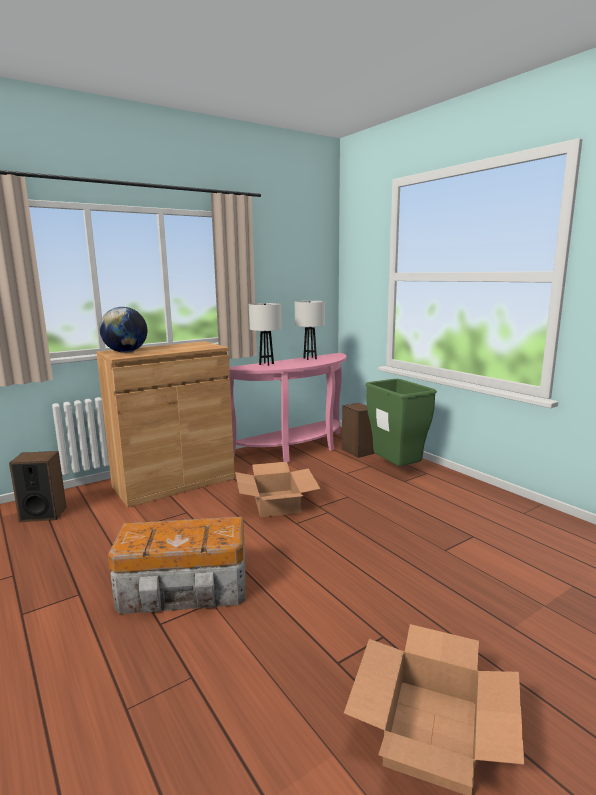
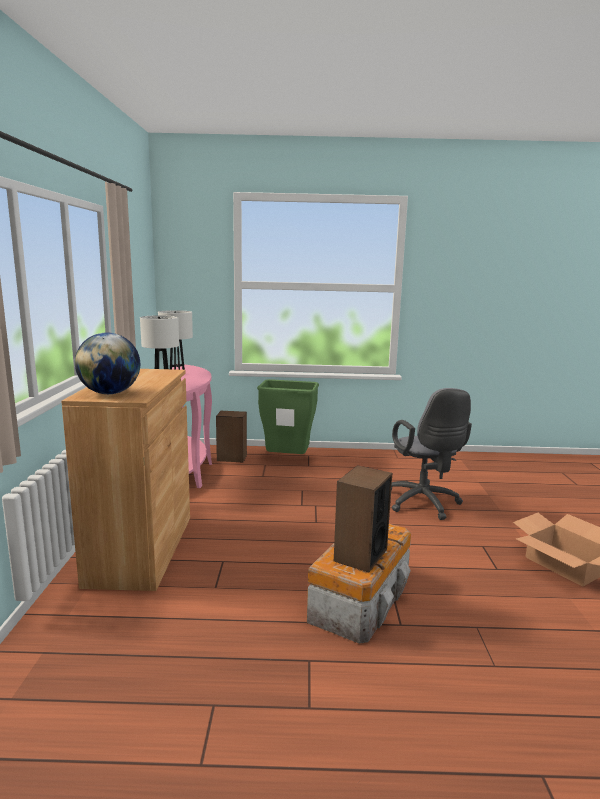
camera: 55 degrees left, 0 degrees up
speaker [9,451,67,522] -> speaker moved to [334,465,392,573]
cardboard box [235,462,320,517] -> none
none -> grey office chair [391,388,472,520]

